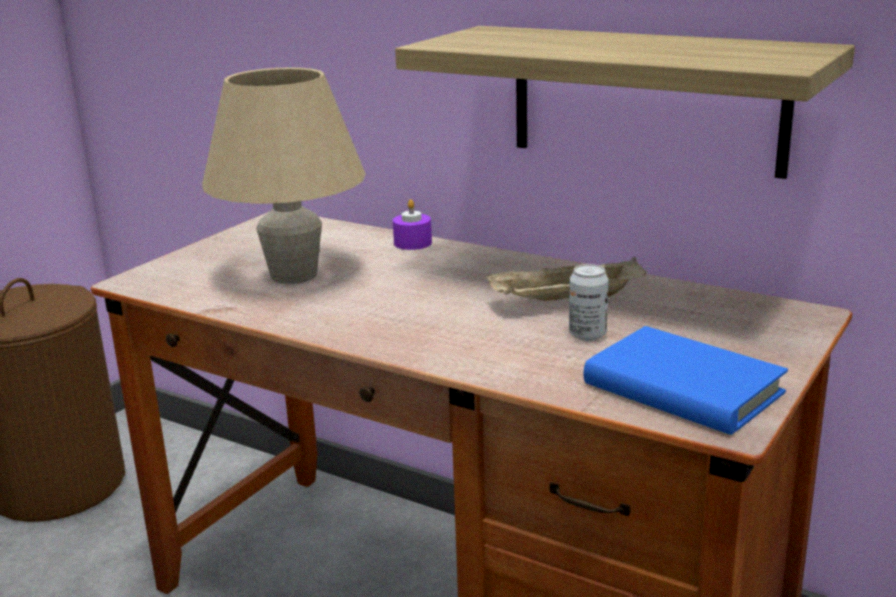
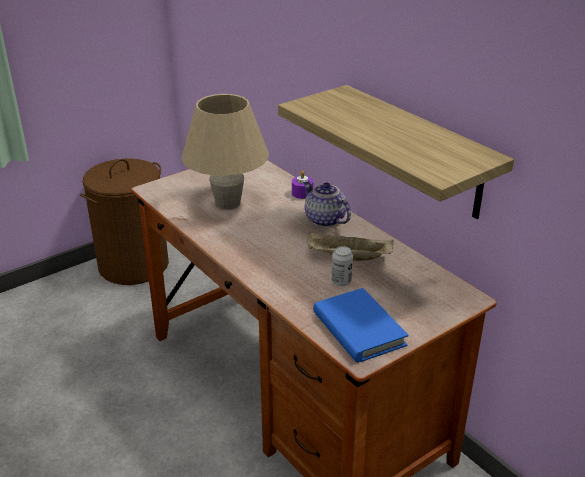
camera: 20 degrees right, 10 degrees up
none -> teapot [303,180,351,227]

